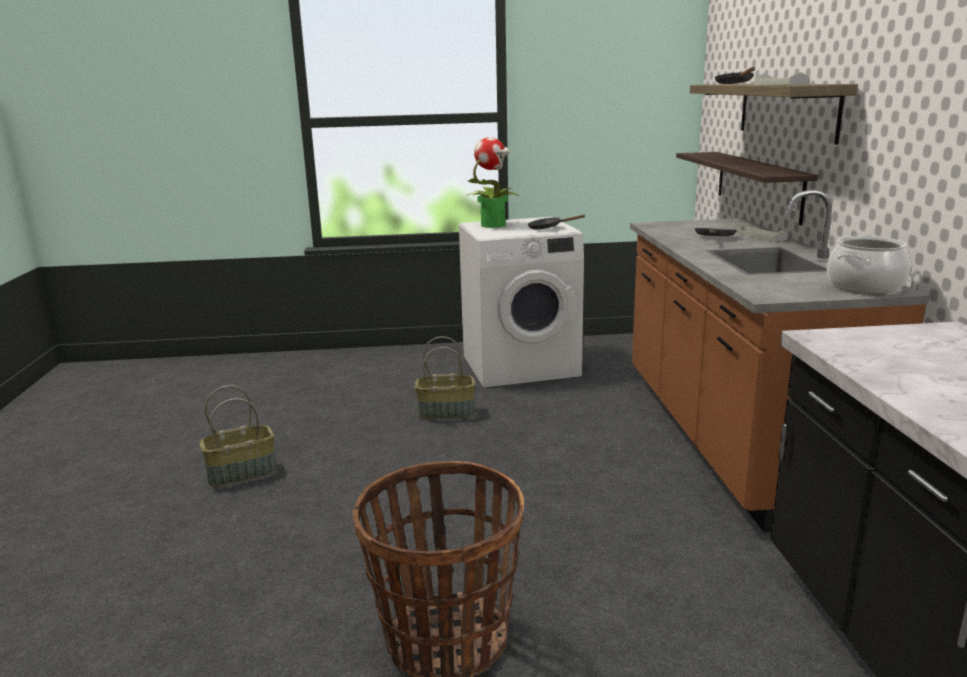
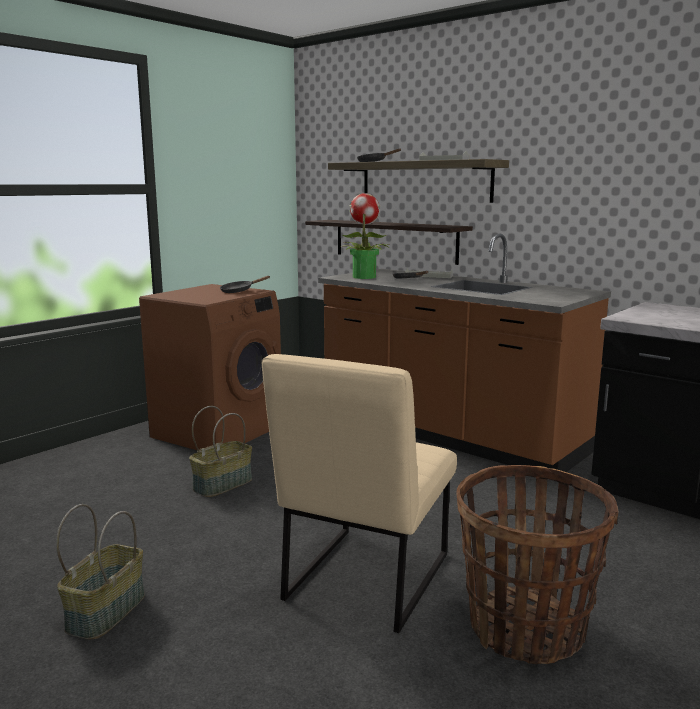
camera: 45 degrees left, 5 degrees down
white washing machine [459,217,584,387] -> brown washing machine [139,284,281,450]
potted plant [466,137,520,228] -> potted plant moved to [340,193,389,279]
cooking pot [827,236,910,294] -> none
none -> beige chair [262,354,457,633]

